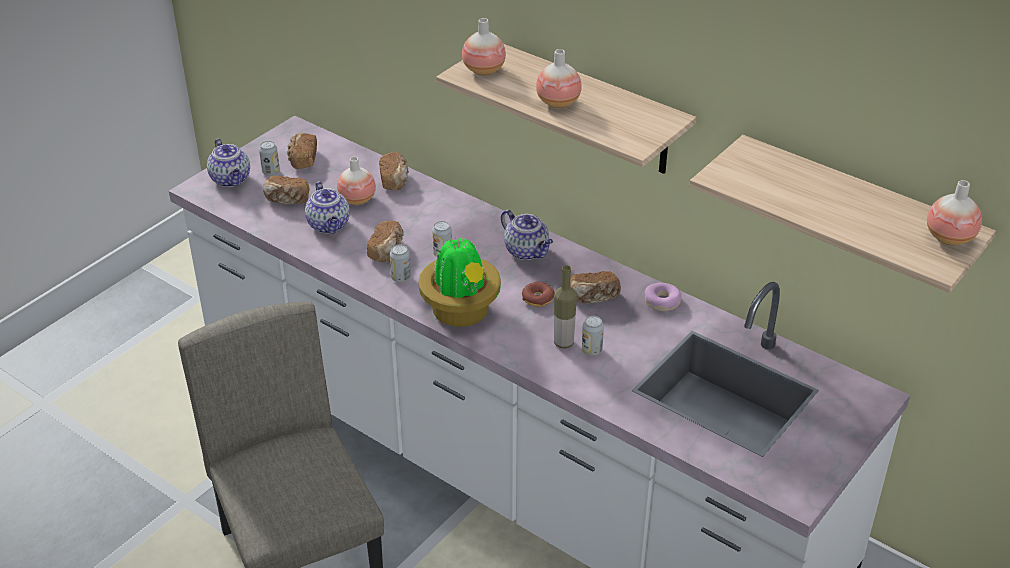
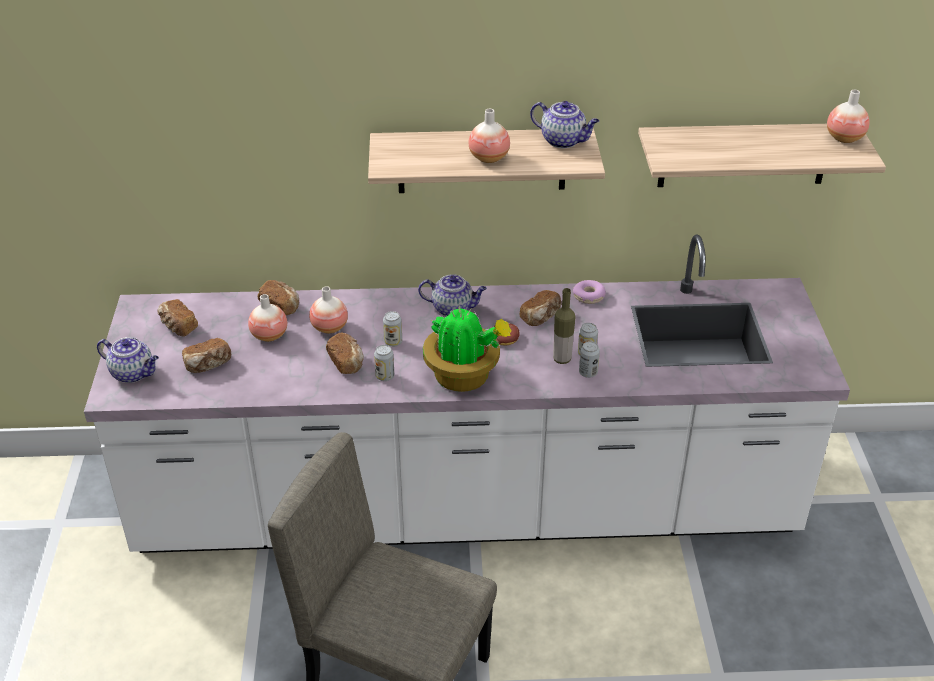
camera: 40 degrees left, 0 degrees up
can [259,141,280,176] -> can moved to [579,341,600,378]
teapot [305,181,350,234] -> teapot moved to [530,101,599,148]
vase [462,18,506,76] -> vase moved to [309,286,348,334]

